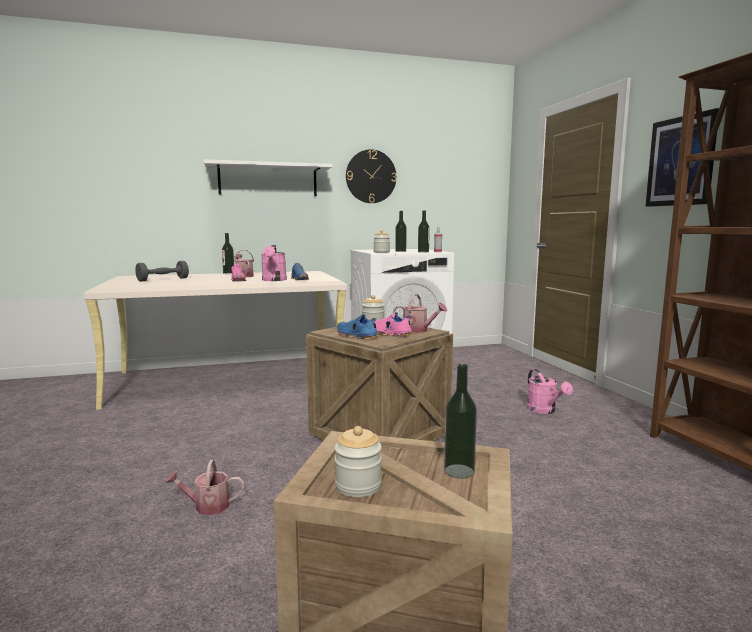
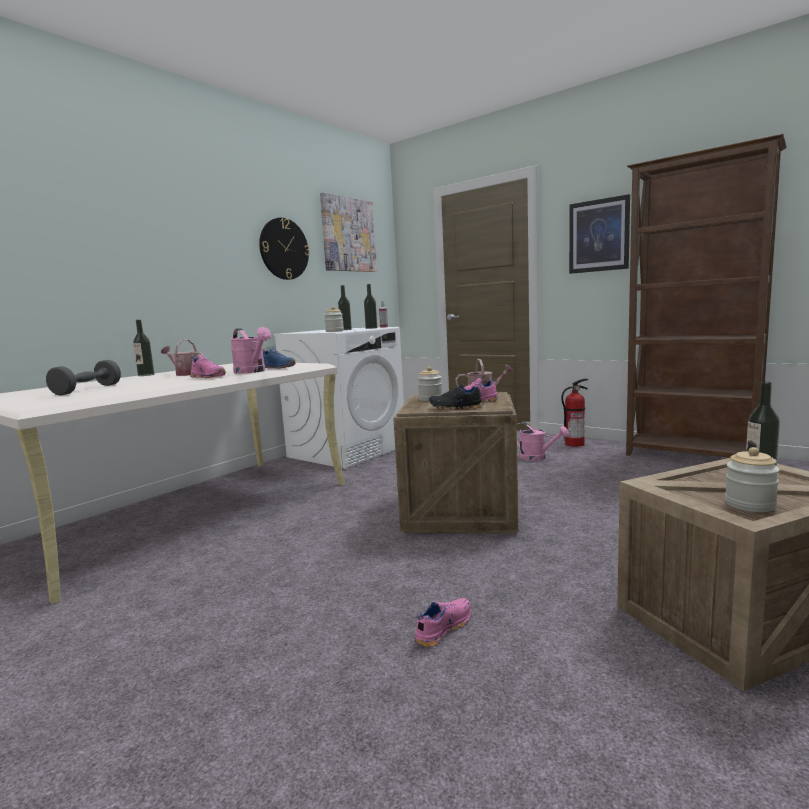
camera: 35 degrees left, 0 degrees up
watering can [165,459,244,515] -> pink shoe [415,598,471,647]
white shelf [204,159,333,196] -> none
blue shoe [337,314,379,340] -> black shoe [428,383,483,410]
none -> picture [320,192,377,272]
none -> fire extinguisher [561,379,588,447]

